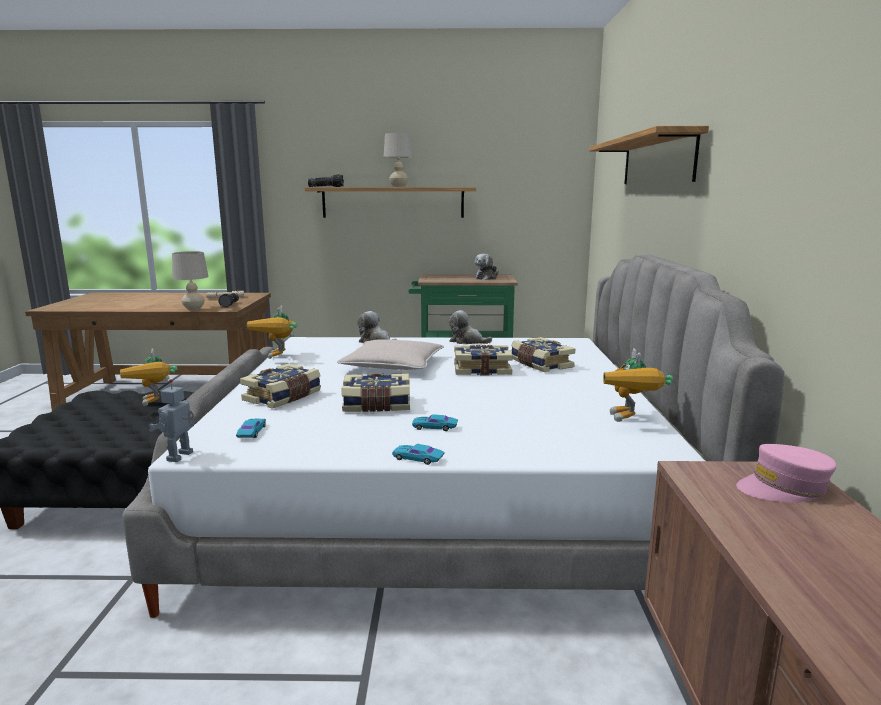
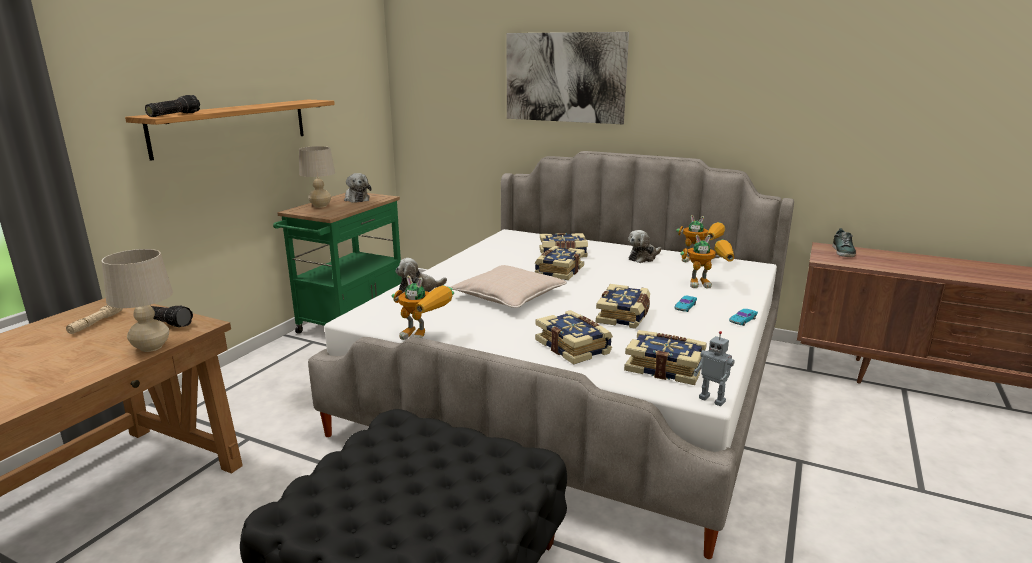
camera: 65 degrees left, 5 degrees up
toy robot [120,348,178,406] -> toy robot moved to [680,235,735,288]
turquoise toy car [236,418,266,438] -> book [624,330,706,385]
beige table lamp [383,133,413,187] -> beige table lamp moved to [299,146,335,208]
plush toy [449,310,492,344] -> plush toy moved to [628,230,662,263]
shelf [589,126,709,184] -> picture [506,32,629,124]
pink cap [736,444,837,503] -> shoe [832,228,856,257]

